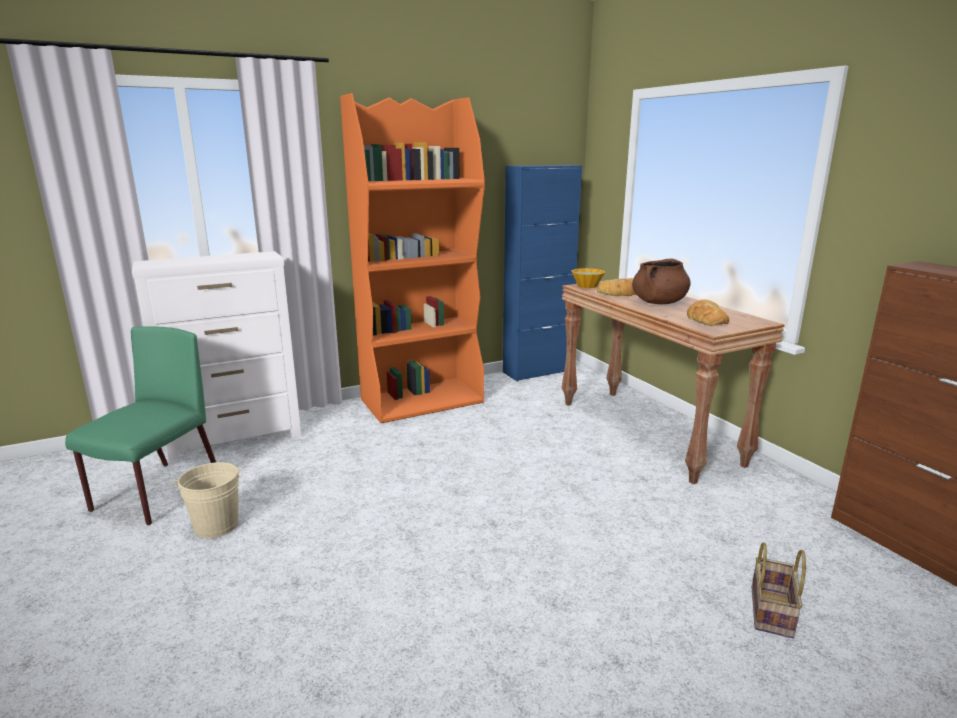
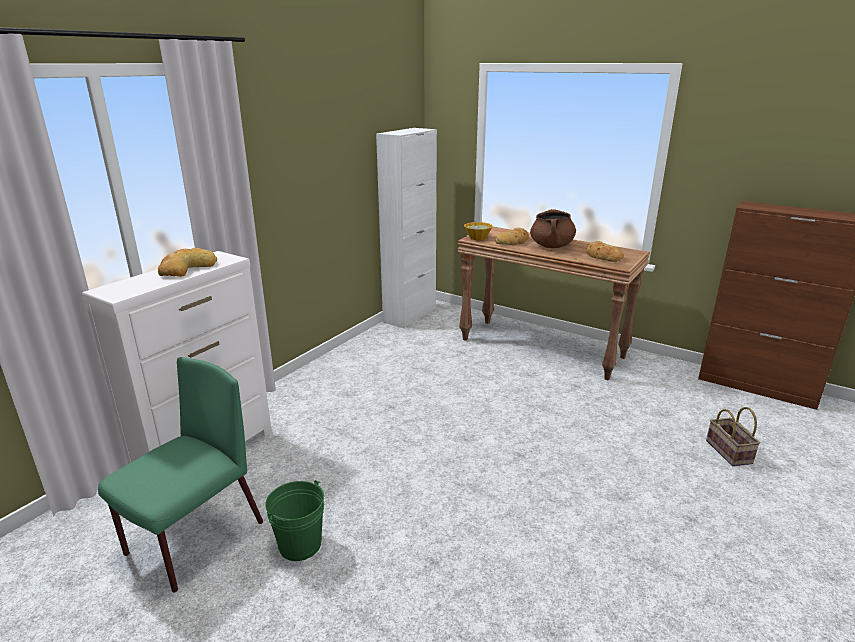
camera: 30 degrees left, 5 degrees up
green chair [65,326,216,526] -> green chair turned 45 degrees clockwise [98,357,263,593]
beige bucket [173,462,243,538] -> green bucket [265,480,324,561]
orange bookcase [340,93,485,423] -> none
blue cabinet [503,165,582,382] -> white cabinet [376,128,437,328]
none -> bread [158,248,217,277]

